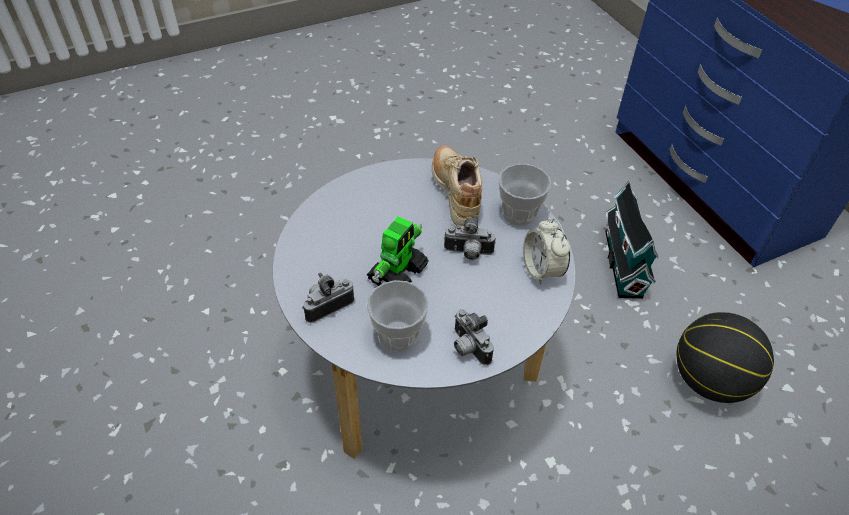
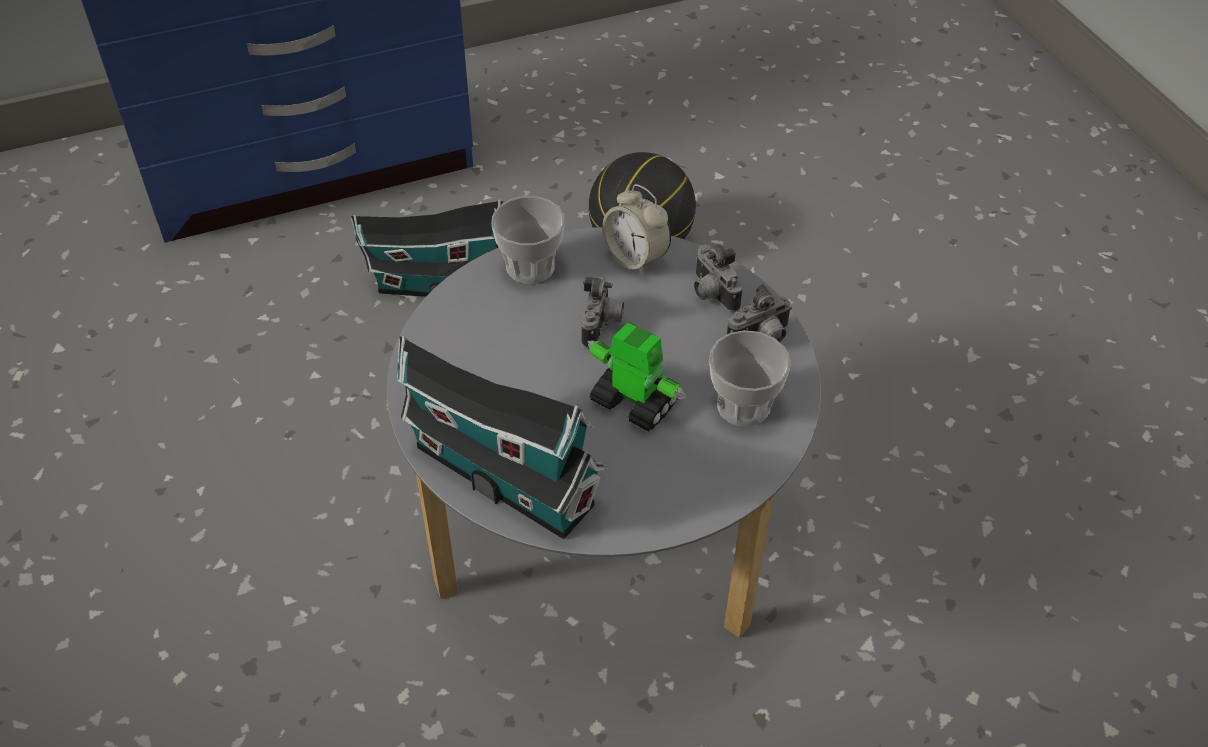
camera: 85 degrees left, 0 degrees up
camera [302,272,354,323] -> camera moved to [694,245,742,312]
beige shoe [432,146,482,226] -> none
alarm clock [523,218,570,285] -> alarm clock turned 60 degrees clockwise [602,184,671,275]
none -> toy house [397,336,606,539]

